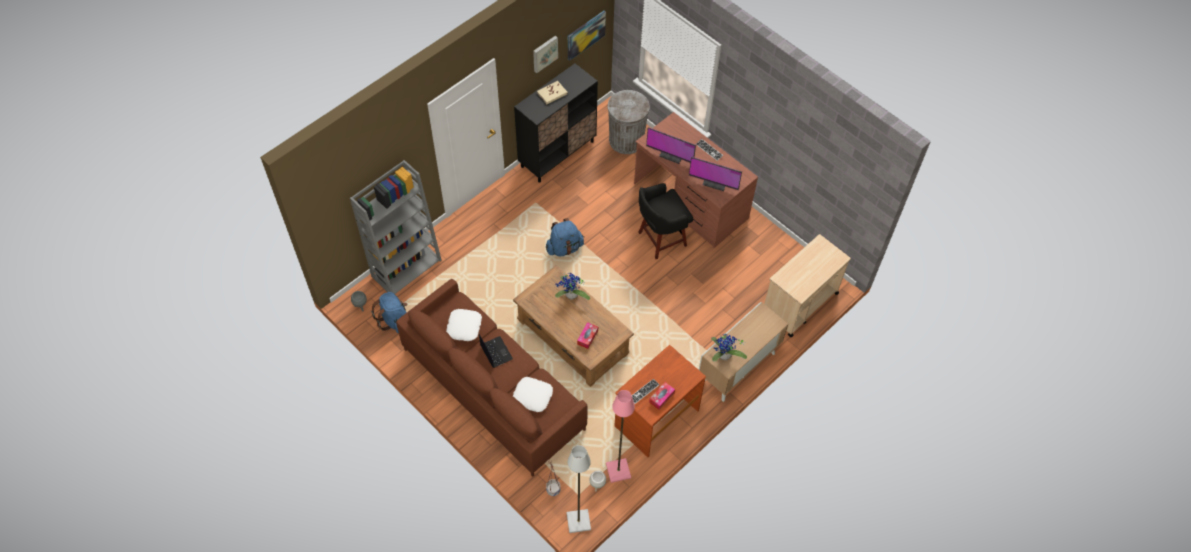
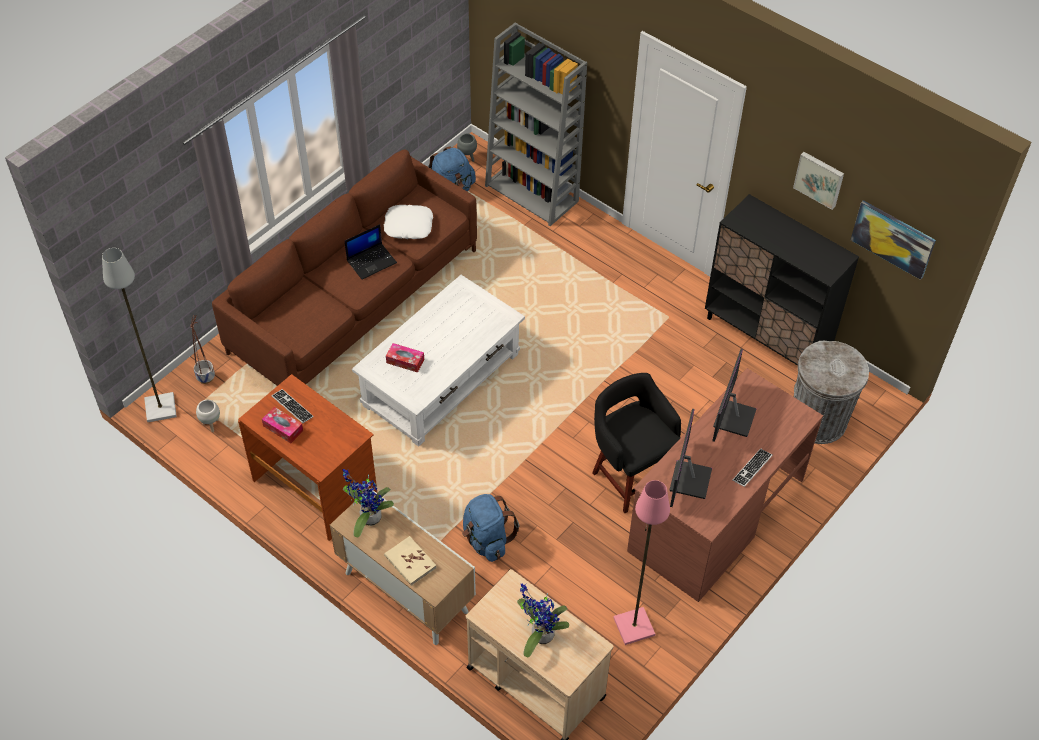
camera: 85 degrees right, 5 degrees down
brown coffee table [513,265,634,387] -> white coffee table [352,275,525,447]
white pillow [513,377,553,412] -> none
beige book [537,81,568,104] -> beige book moved to [384,536,436,586]
blue backpack [546,218,584,257] -> blue backpack moved to [462,494,520,562]
potted plant [555,273,590,300] -> potted plant moved to [517,583,569,658]
pink floor lamp [606,390,635,483] -> pink floor lamp moved to [614,480,670,645]

